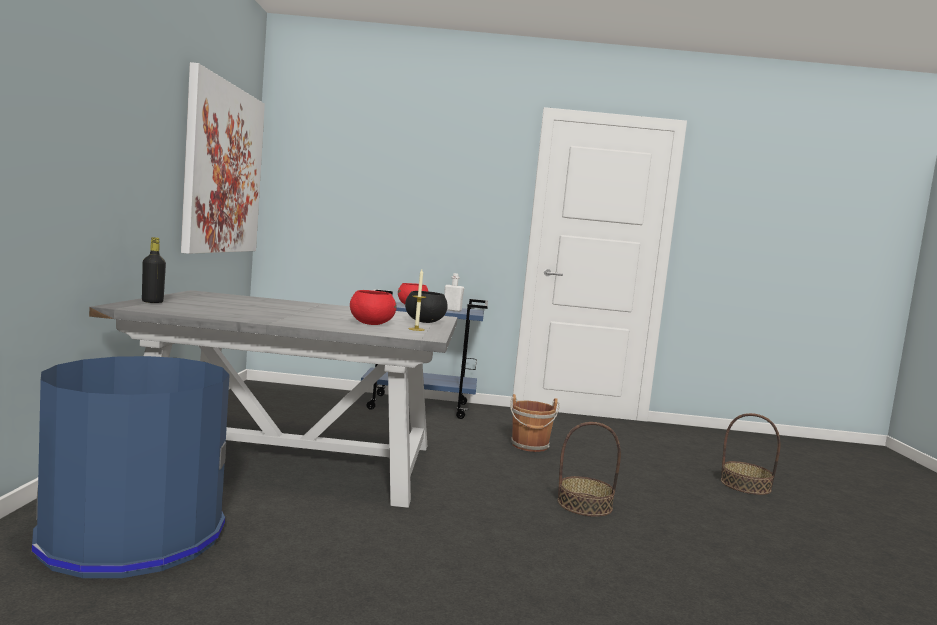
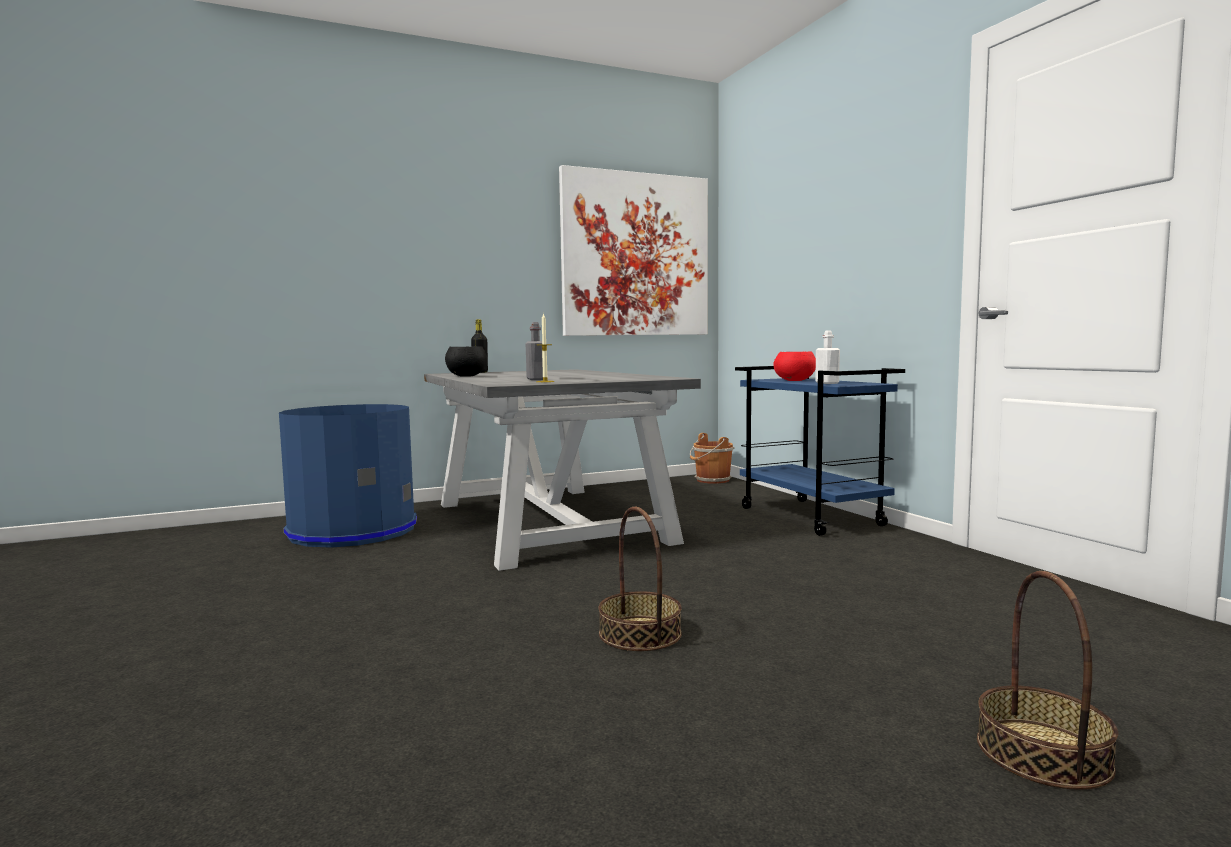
camera: 65 degrees right, 0 degrees up
red bowl [350,290,397,325] -> grey bottle [526,322,543,380]
black bowl [405,291,448,323] -> black bowl moved to [445,346,487,377]
brown bucket [510,394,560,452] -> brown bucket moved to [690,433,735,483]

